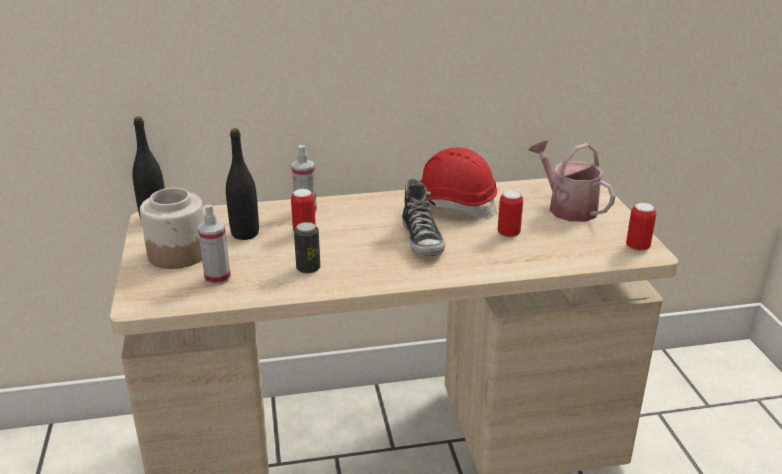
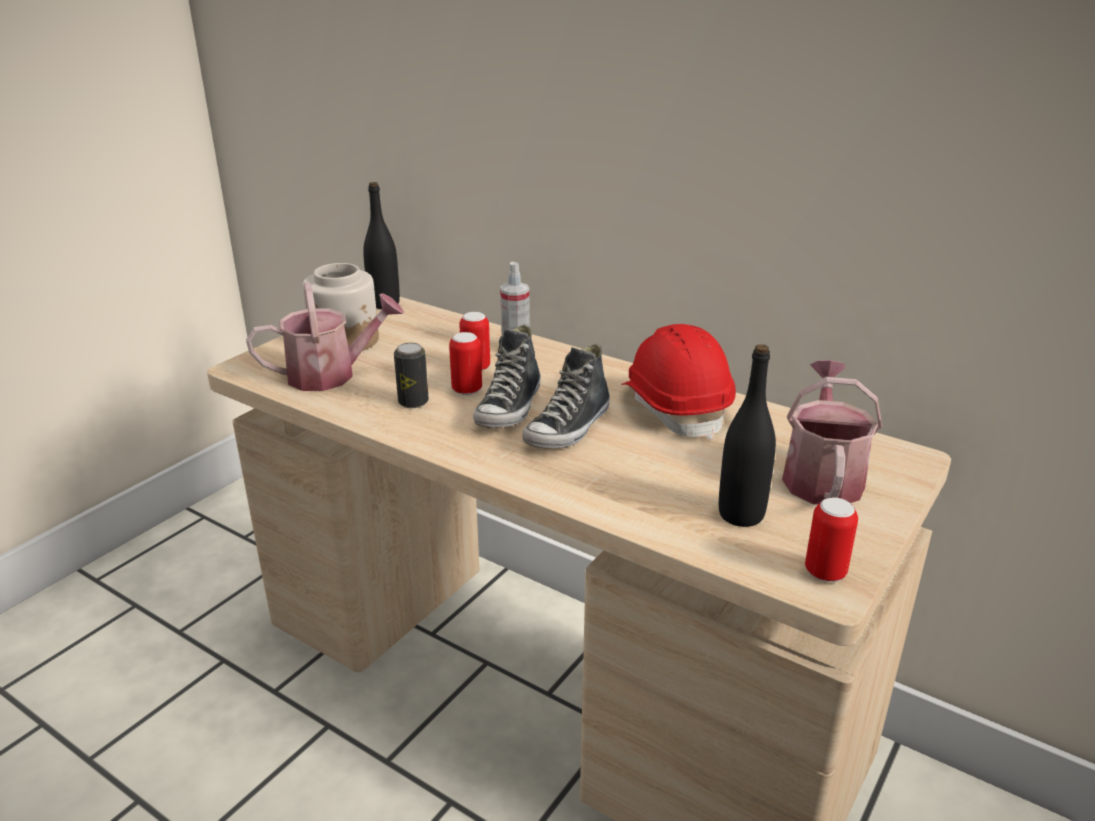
camera: 45 degrees right, 0 degrees up
spray bottle [198,204,231,285] -> watering can [246,282,405,391]
black bottle [226,128,259,240] -> black bottle moved to [719,344,776,527]
can [498,190,523,238] -> can moved to [449,332,482,395]
none -> shoe [473,325,541,428]

